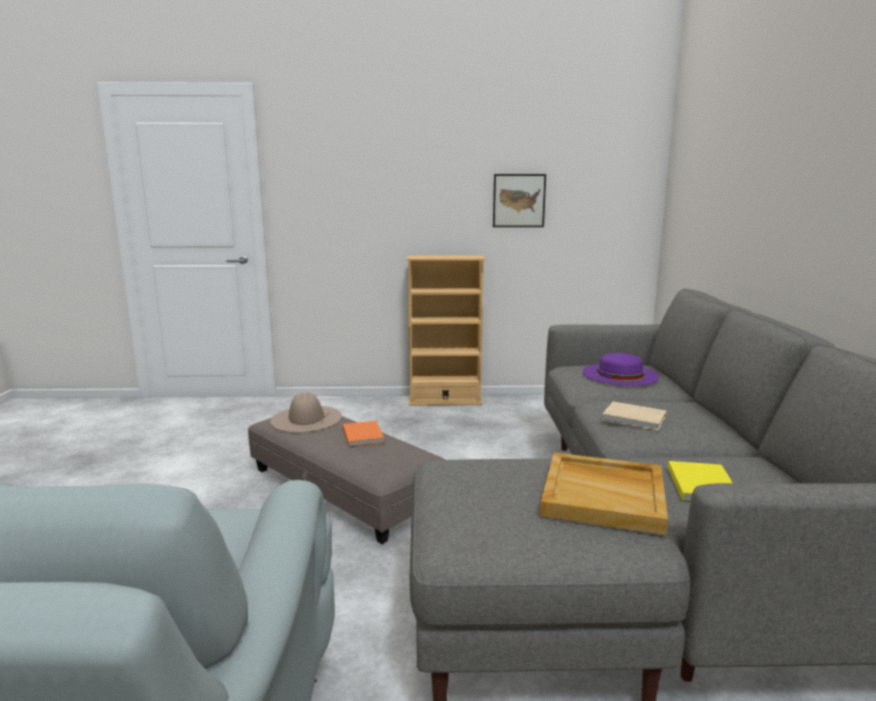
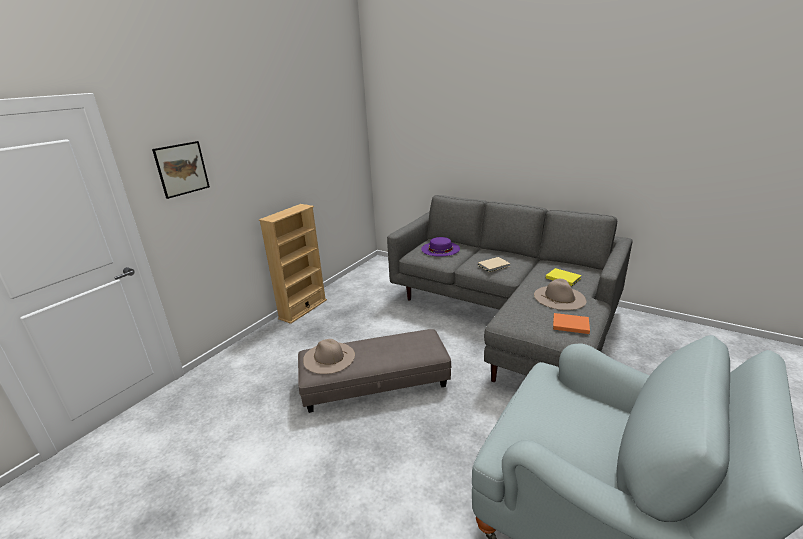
camera: 55 degrees left, 10 degrees up
orange book [343,421,384,447] -> orange book moved to [553,313,590,334]
picture [493,174,546,227] -> picture moved to [152,141,210,199]
beige tray [540,453,668,535] -> beige hat [534,279,587,310]

